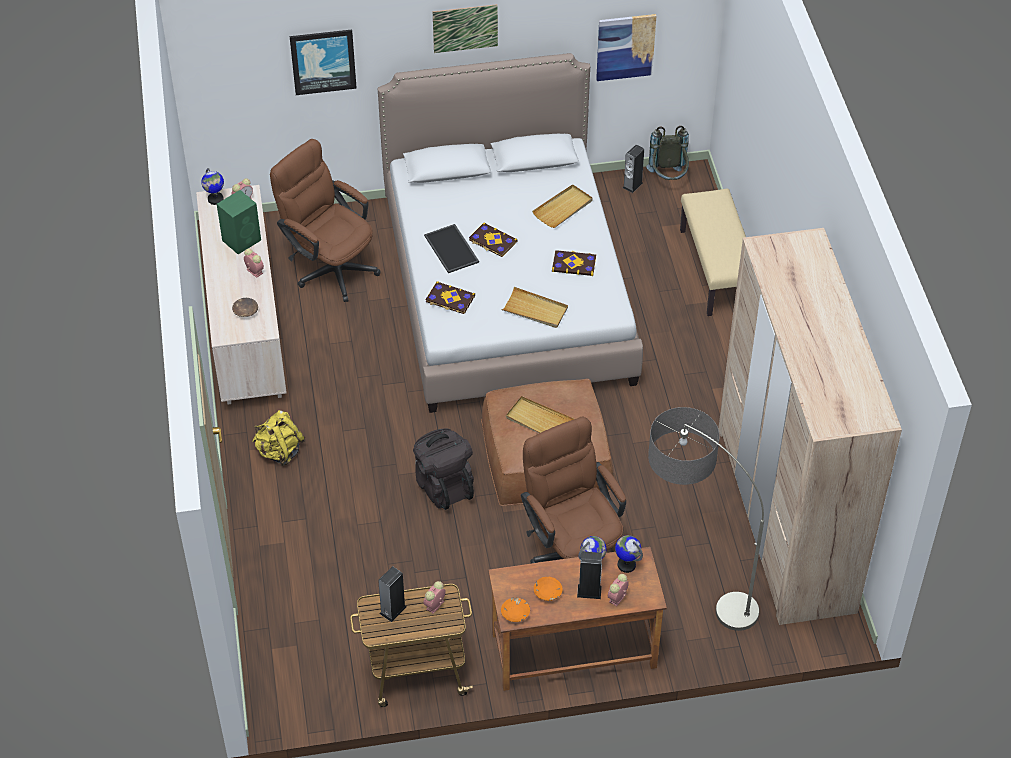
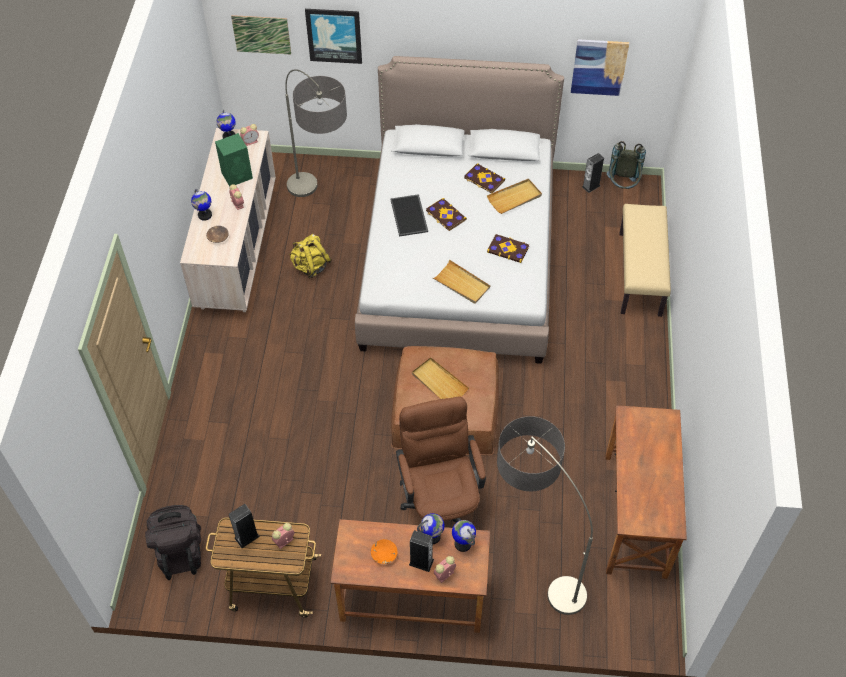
camera: 15 degrees right, 5 degrees up
yellow backpack [252,410,305,466] -> yellow backpack moved to [289,234,331,278]
brown office chair [270,139,380,302] -> floor lamp [285,69,347,197]
black backpack [413,428,474,510] -> black backpack moved to [145,505,201,580]
book [426,281,475,314] -> book moved to [464,163,505,193]
picture [433,4,498,53] -> picture moved to [231,15,291,54]
orange bowl [501,597,530,622] -> none
beige wardrobe [718,228,902,625] -> brown desk [605,405,687,579]
none -> globe [191,189,212,221]

